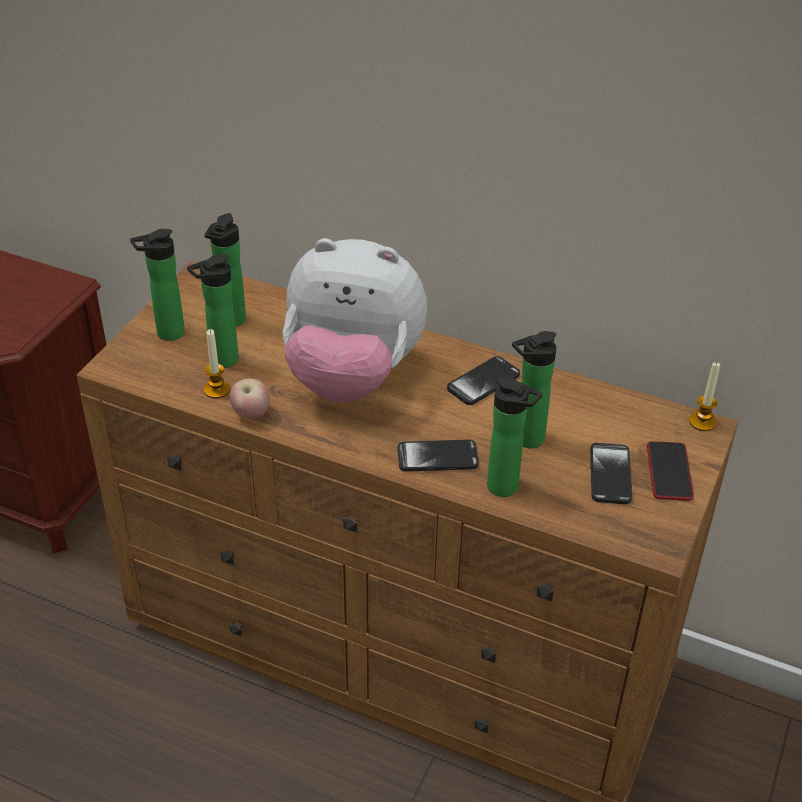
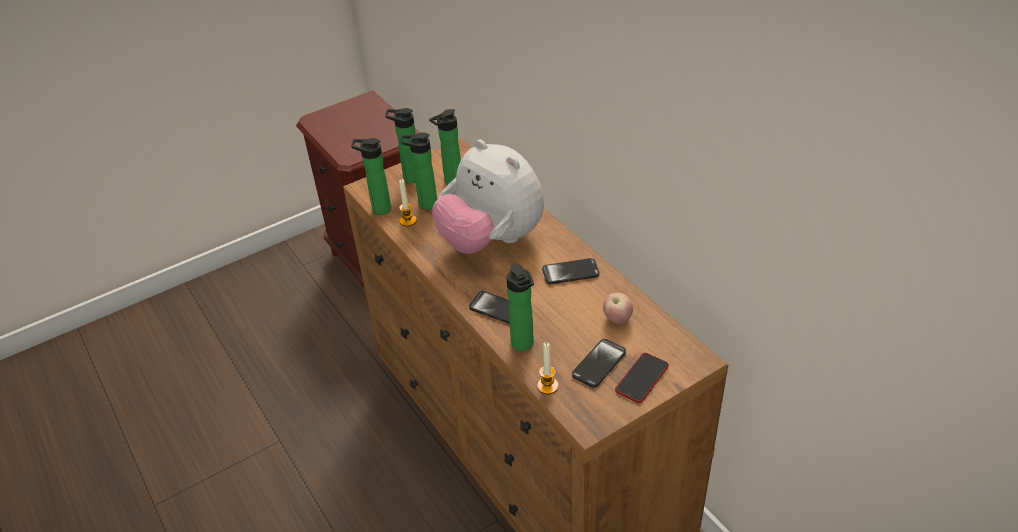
camera: 35 degrees right, 0 degrees up
apple [230,379,270,419] -> apple moved to [603,292,633,324]
bottle [512,331,556,448] -> bottle moved to [351,138,391,215]
candle [689,362,720,431] -> candle moved to [537,342,558,394]

